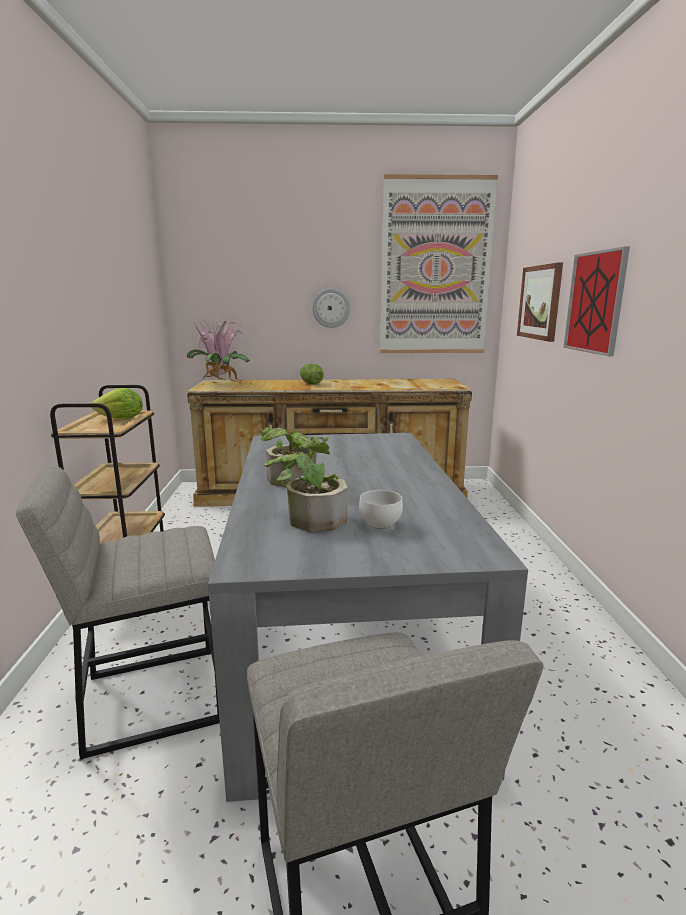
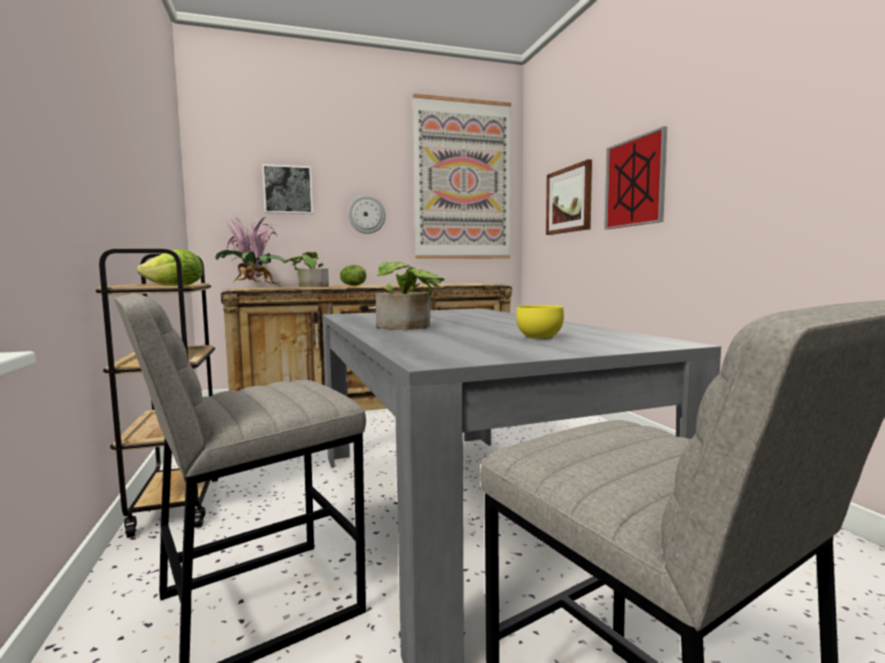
camera: 15 degrees left, 10 degrees down
potted plant [264,442,347,532] -> potted plant moved to [285,252,329,288]
white bowl [359,490,403,529] -> yellow bowl [516,305,564,340]
none -> picture [262,164,313,214]

